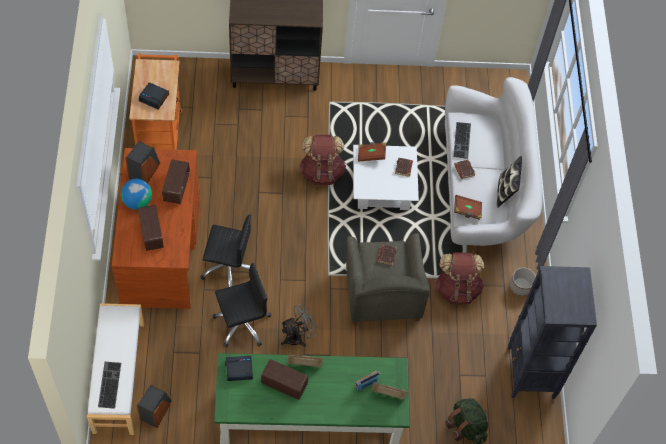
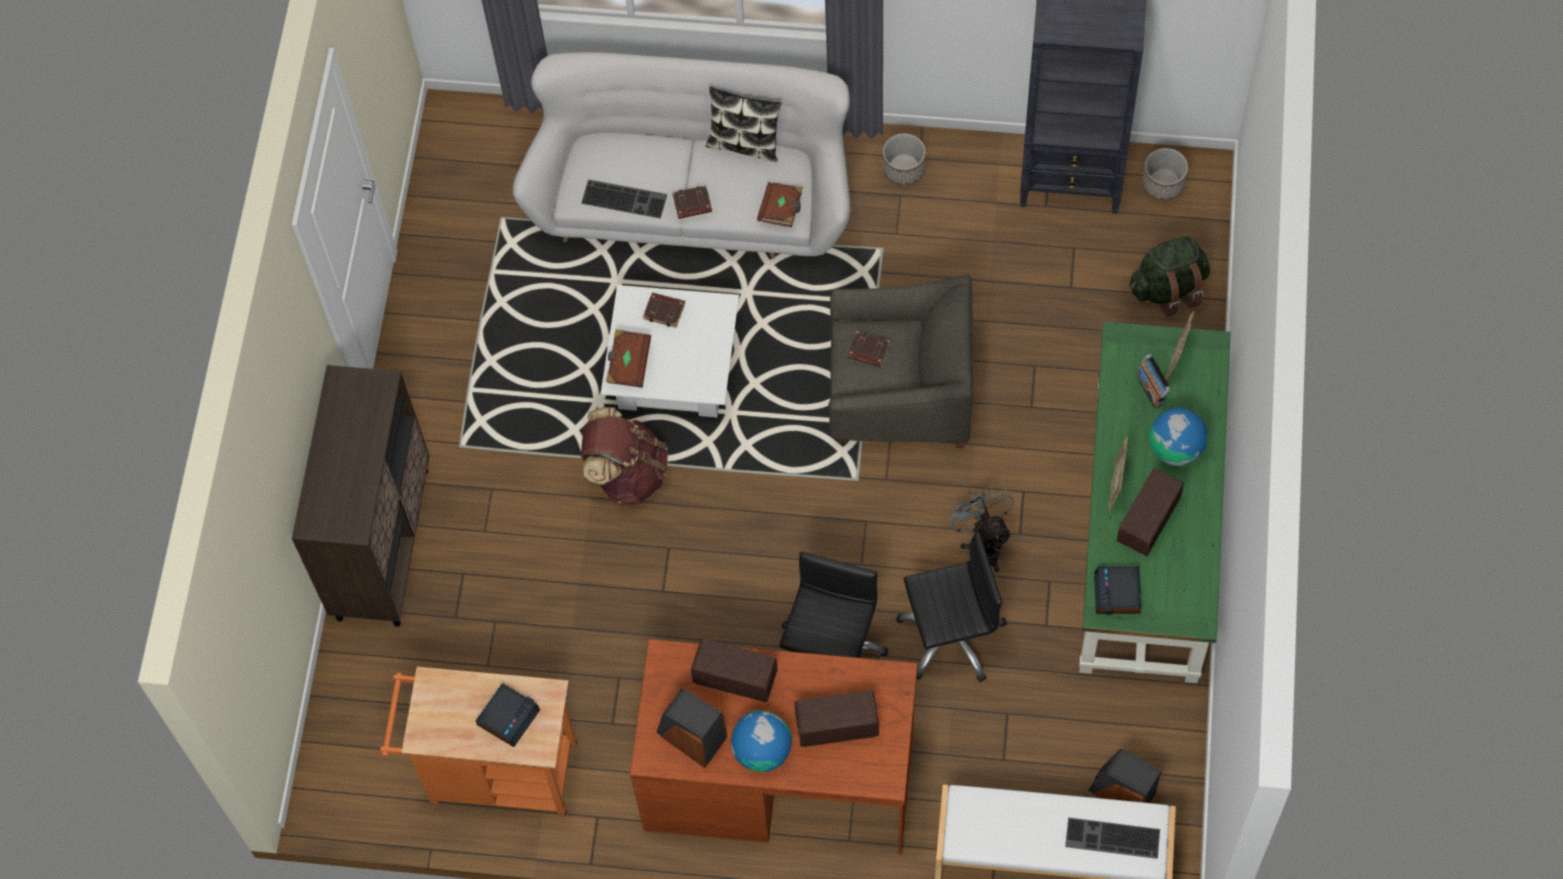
camera: 75 degrees left, 5 degrees up
black office chair [213,263,271,347] -> black office chair turned 90 degrees clockwise [896,532,1007,682]
brown backpack [435,252,484,305] -> none
none -> planter [1142,148,1188,201]
none -> globe [1149,408,1208,466]

